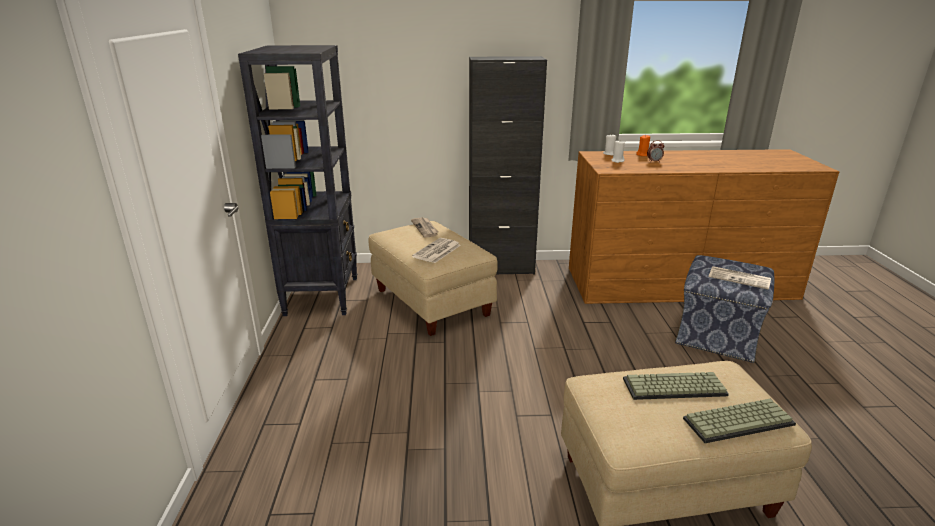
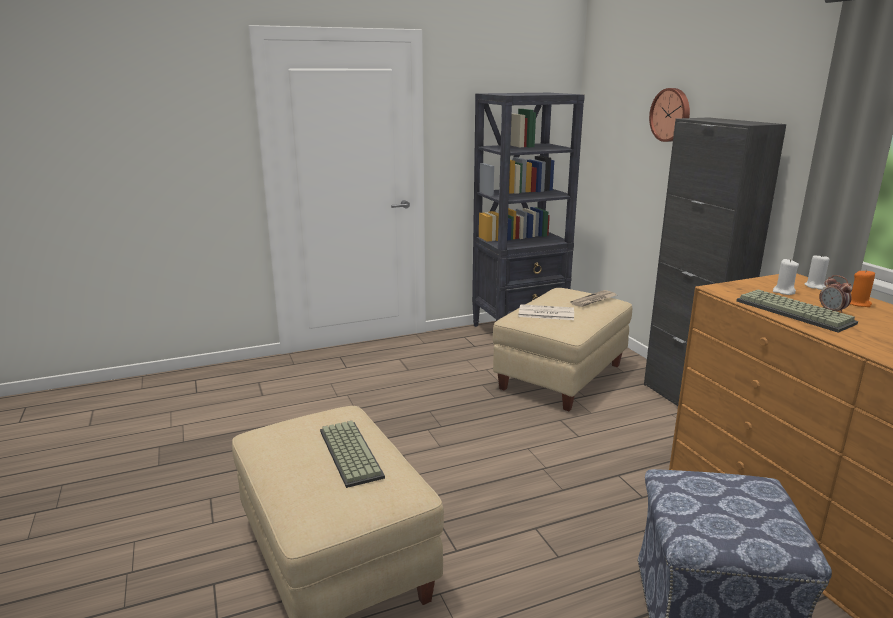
camera: 70 degrees right, 5 degrees down
keyboard [683,399,796,443] -> keyboard moved to [736,289,858,333]
newspaper [709,266,771,290] -> none
none -> wall clock [649,88,690,142]

